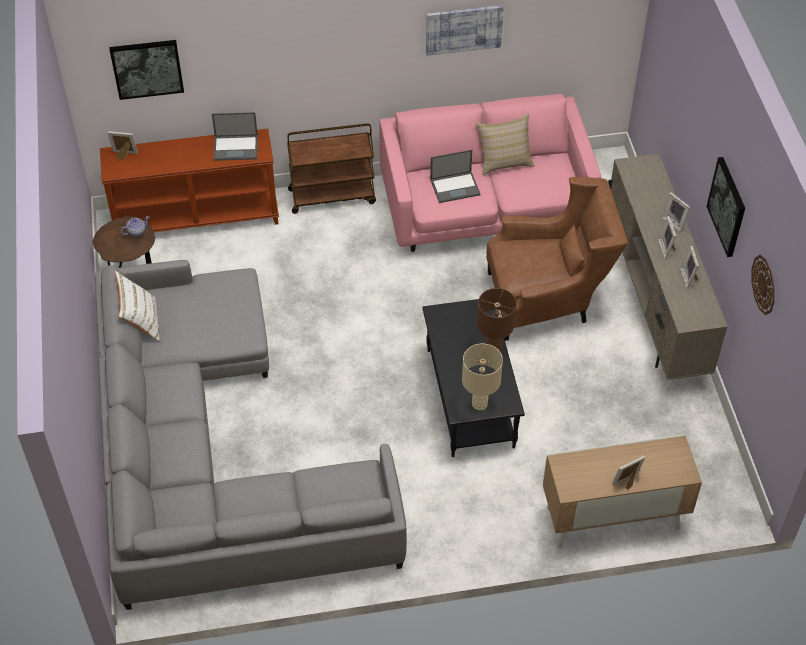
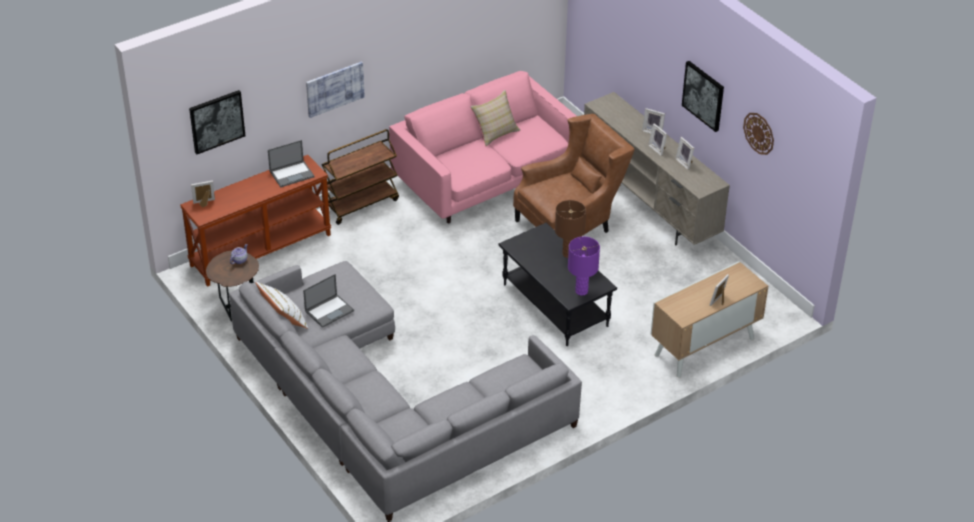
camera: 25 degrees left, 10 degrees down
picture [426,5,503,56] -> picture moved to [306,62,365,118]
laptop [430,150,481,203] -> laptop moved to [303,274,354,328]
beige table lamp [462,344,503,410] -> purple table lamp [568,237,600,296]

